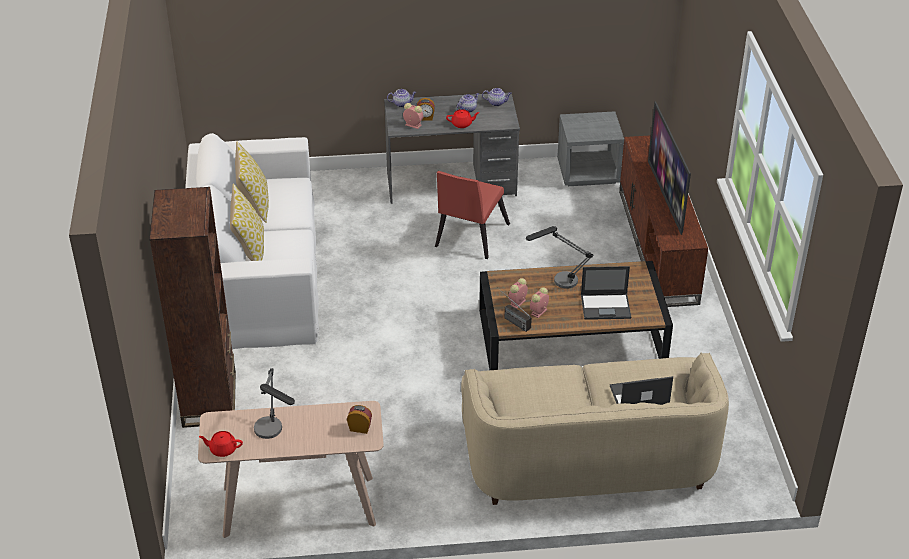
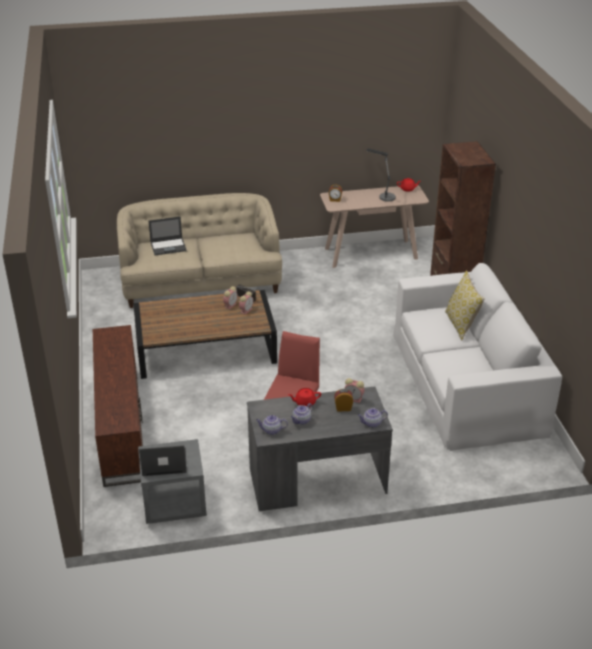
camera: 175 degrees right, 5 degrees down
pillow [235,141,269,223] -> none
table lamp [526,226,593,289] -> none
laptop [581,266,631,320] -> laptop moved to [139,445,187,476]
television [648,101,691,235] -> none

